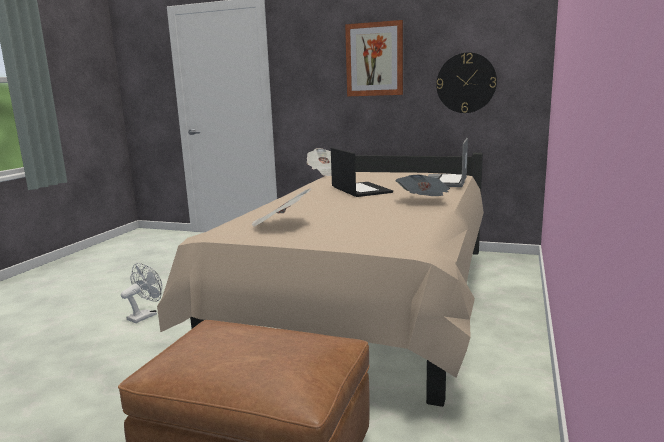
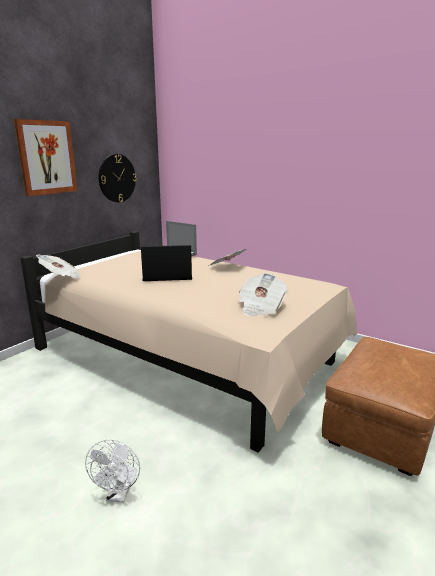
camera: 75 degrees left, 5 degrees up
white fan [121,263,162,323] -> white fan turned 135 degrees counterclockwise [85,440,140,503]

